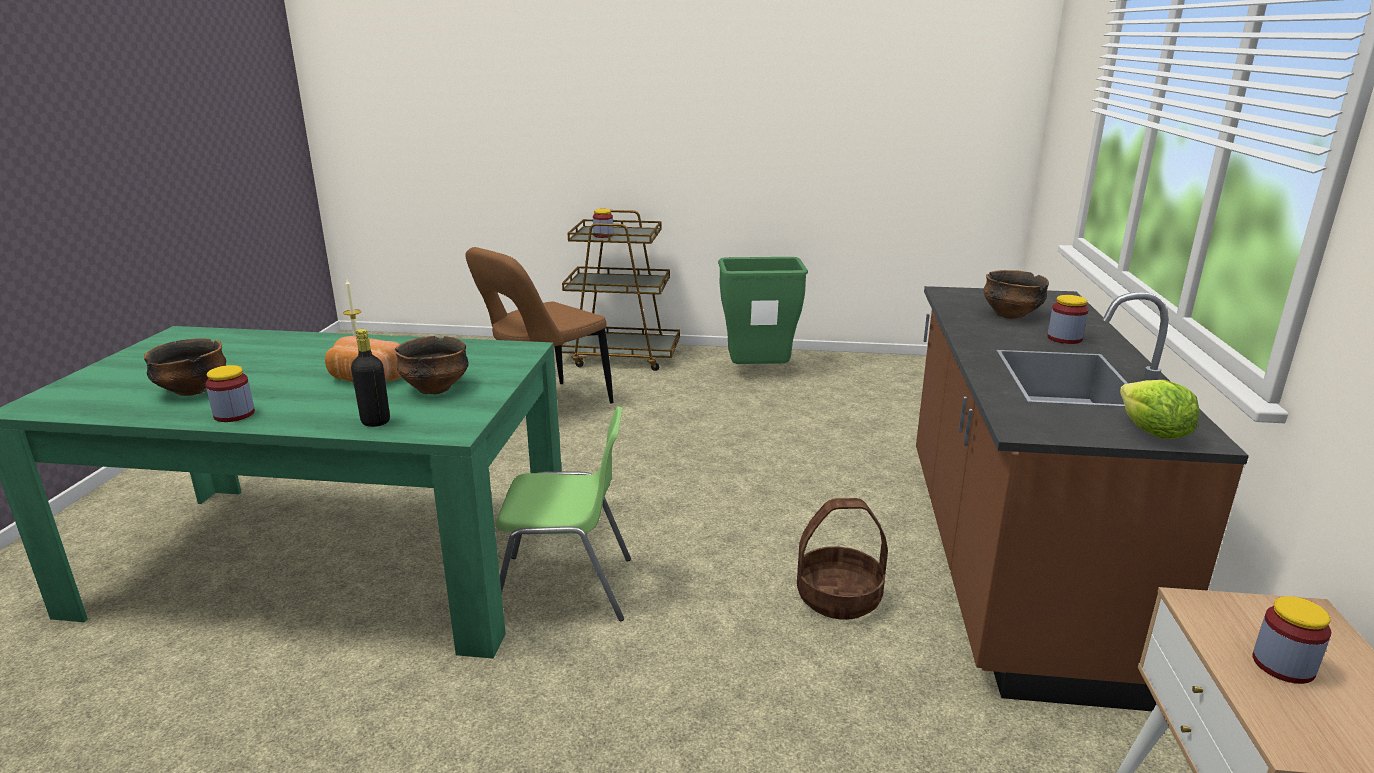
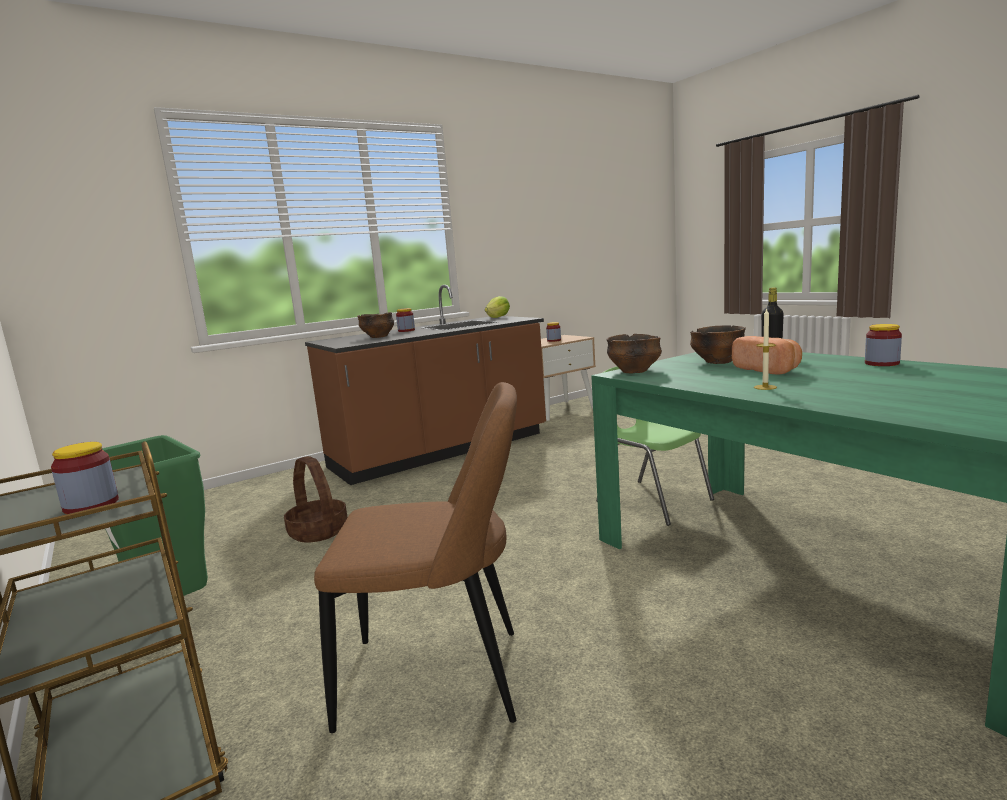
camera: 130 degrees left, 10 degrees down
bowl [144,338,226,396] -> bowl moved to [606,334,662,373]
basket [797,498,888,620] -> basket moved to [284,456,347,543]

